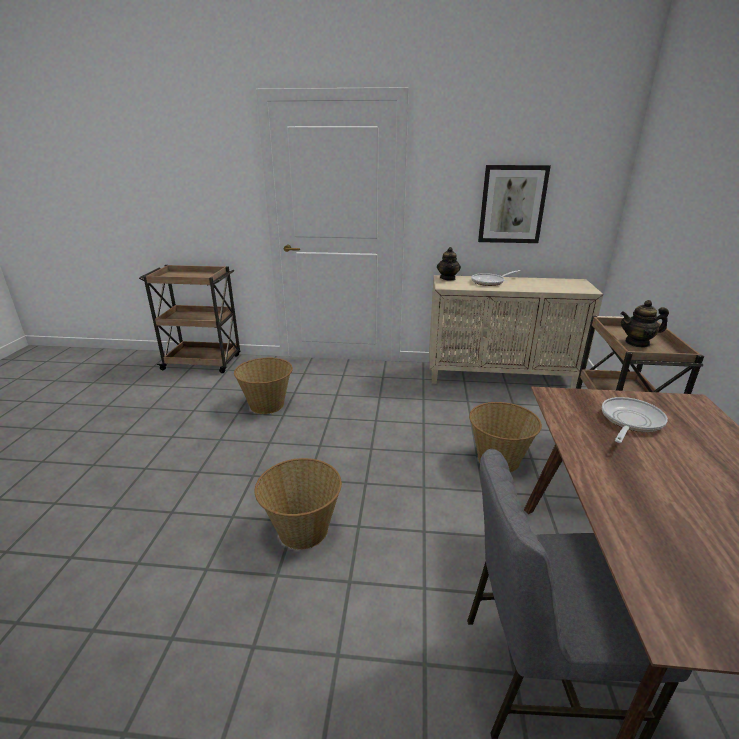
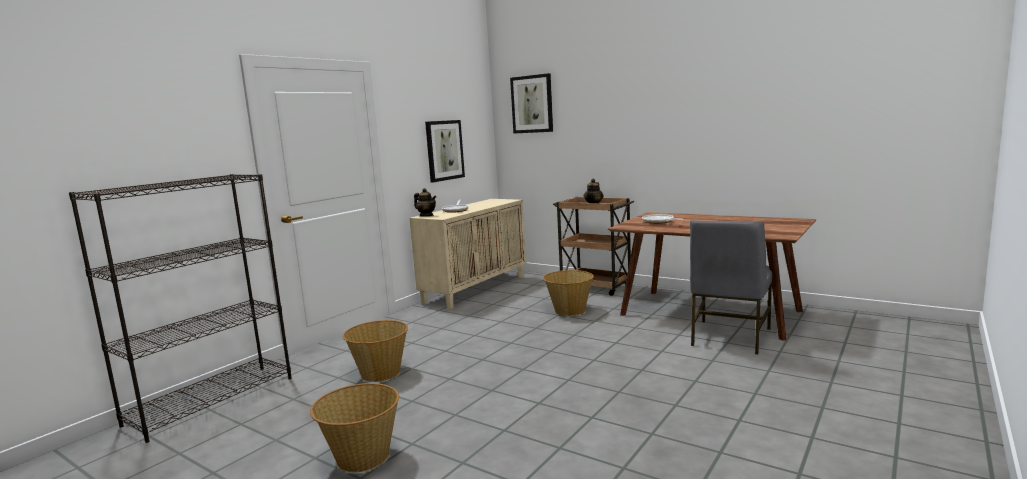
camera: 60 degrees left, 15 degrees down
brown cart [139,265,240,373] -> black bookcase [69,174,292,443]
basket [255,458,342,550] -> basket moved to [310,383,399,472]
none -> picture [510,73,553,134]

